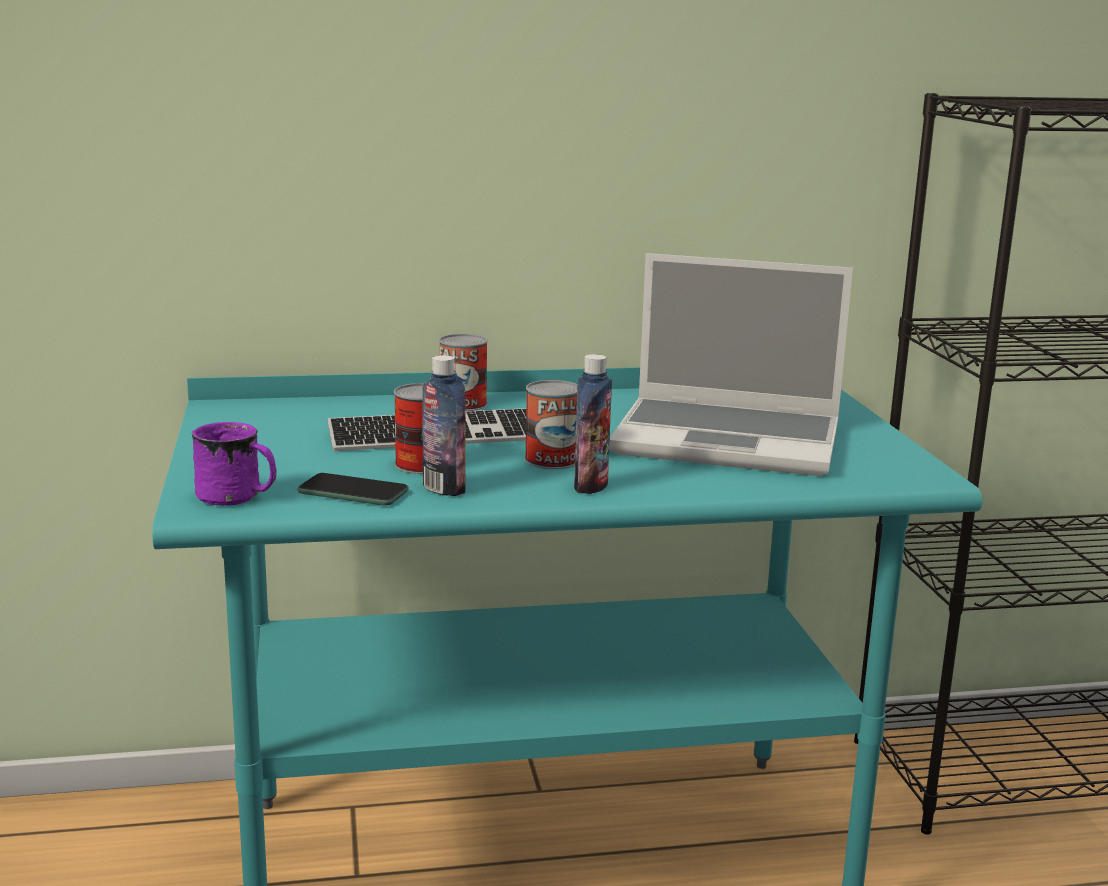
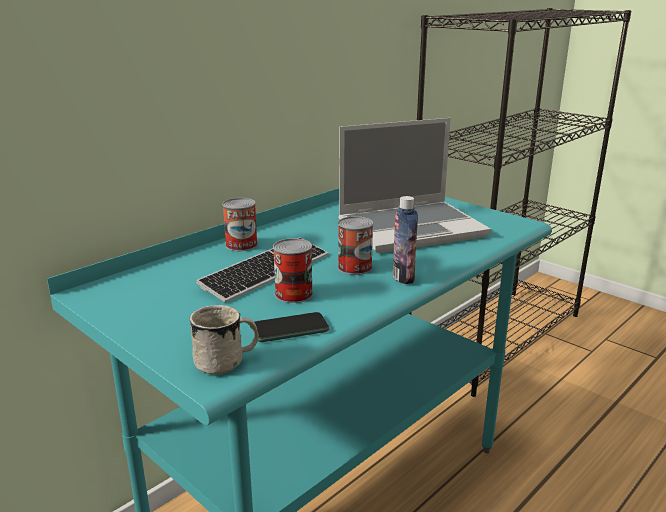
camera: 35 degrees left, 5 degrees up
purple mug [192,422,277,506] -> white mug [189,305,259,374]
bottle [422,355,466,496] -> none

